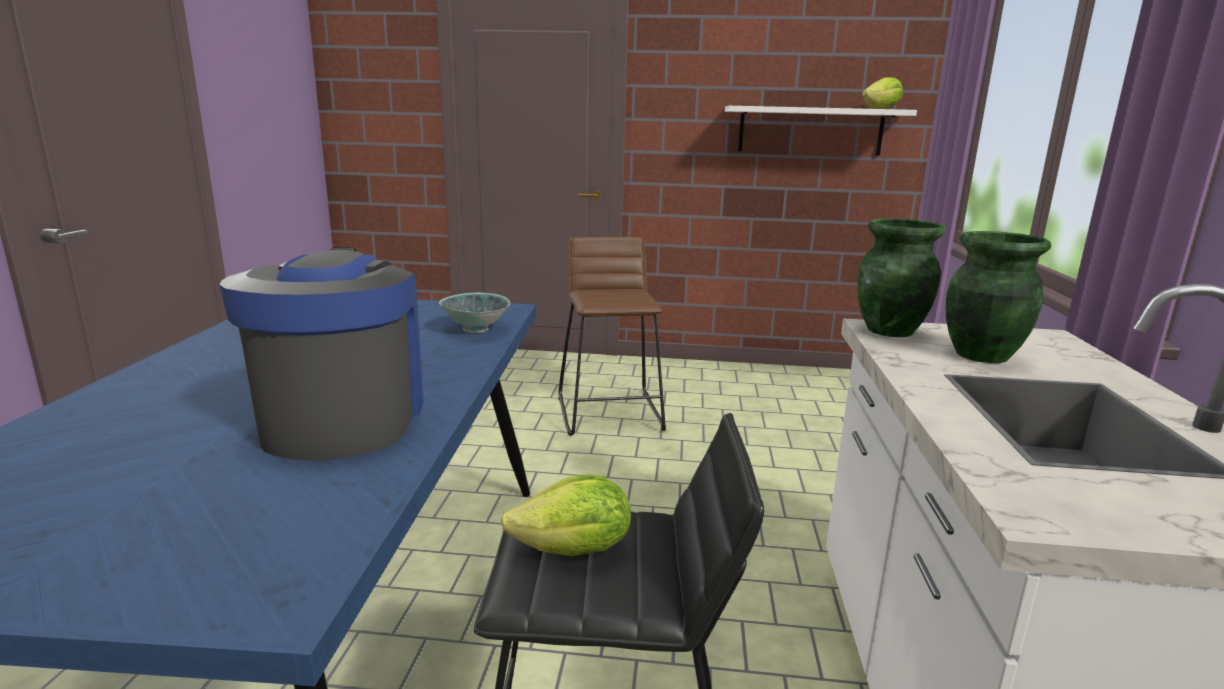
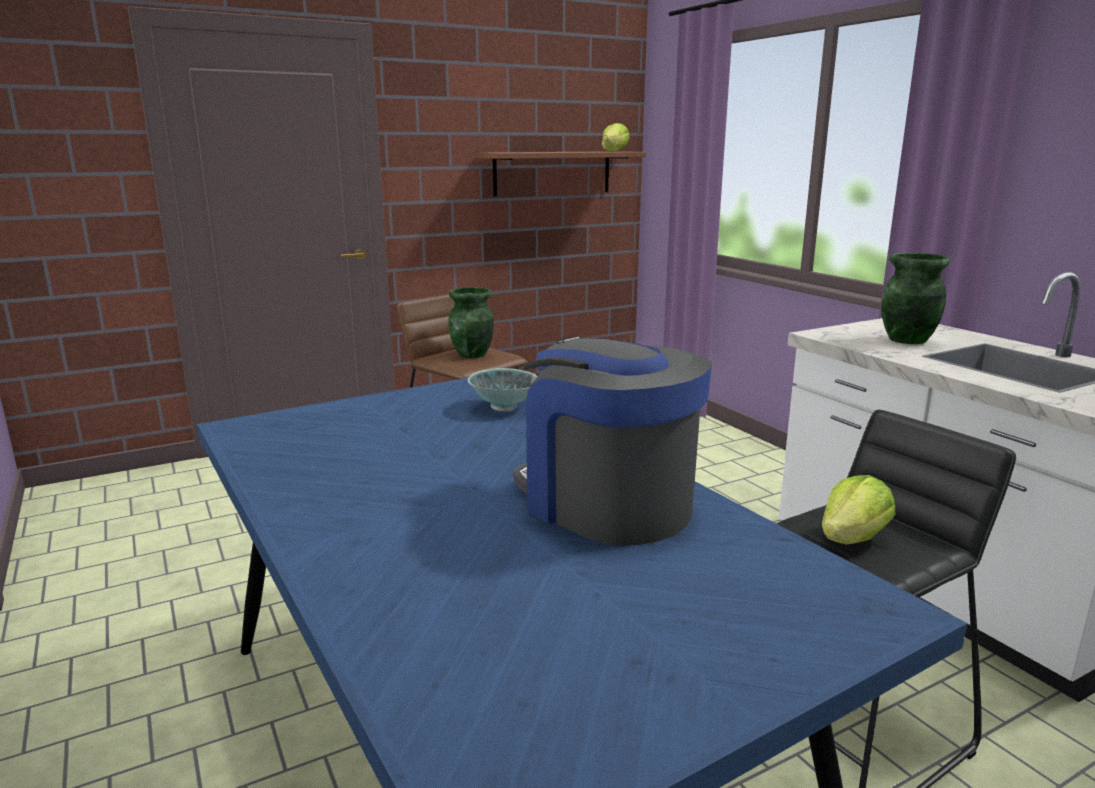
camera: 35 degrees left, 0 degrees up
white shelf [725,106,917,155] -> brown shelf [478,151,646,196]
green vase [857,218,946,337] -> green vase moved to [448,287,494,358]

